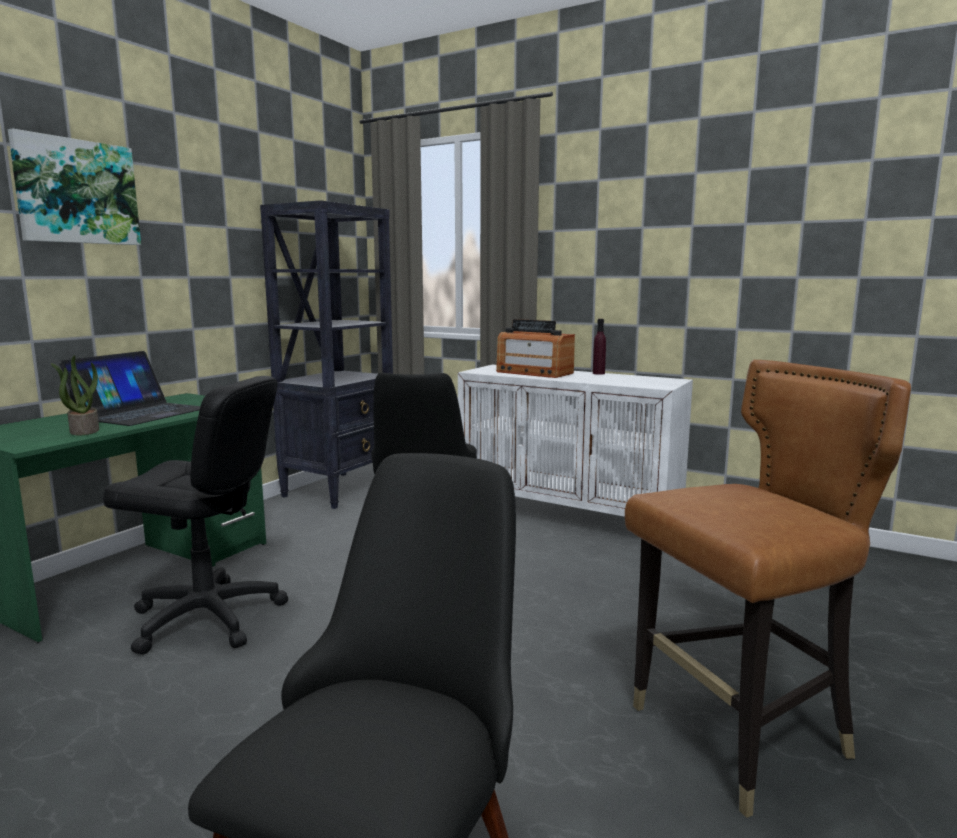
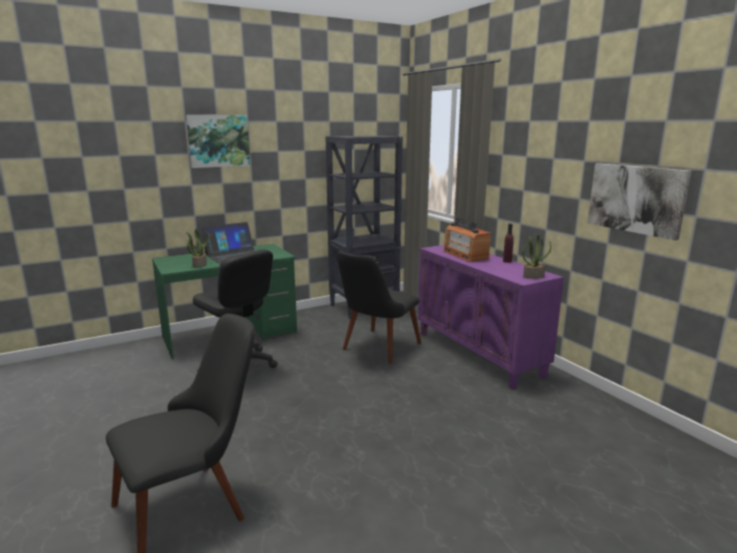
camera: 30 degrees right, 5 degrees up
white cabinet [458,365,693,517] -> purple cabinet [418,245,564,389]
brown chair [625,360,911,818] -> none
none -> potted plant [522,235,551,279]
none -> picture [587,163,692,240]

